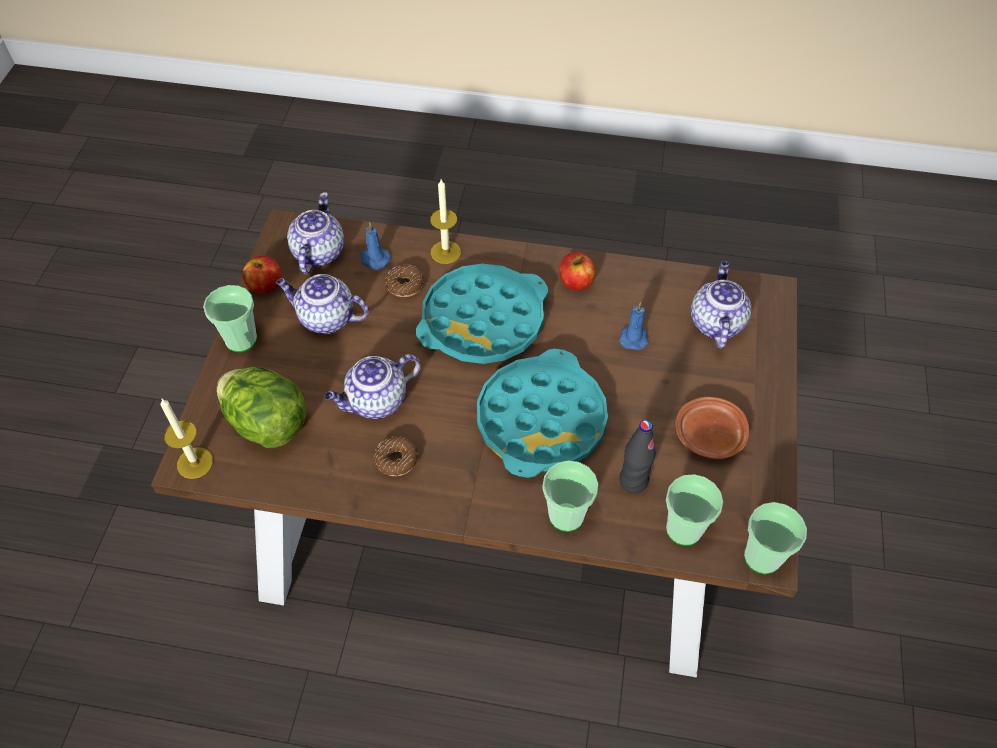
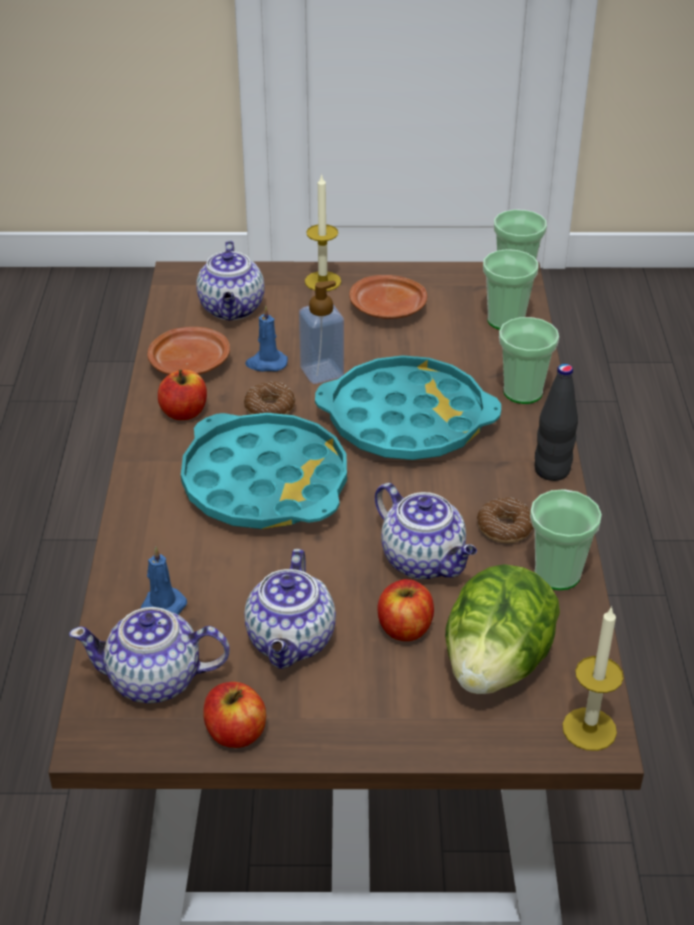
camera: 100 degrees left, 15 degrees down
cup [203,285,257,352] -> cup moved to [530,489,602,590]
donut [385,264,424,297] -> donut moved to [244,382,295,415]
candle [430,179,461,264] -> candle moved to [305,174,341,291]
black bottle [620,420,656,493] -> black bottle moved to [535,364,578,481]
teapot [691,261,752,348] -> teapot turned 90 degrees counterclockwise [196,241,265,320]
none -> brown plate [147,327,230,375]
none -> soap dispenser [299,281,344,384]
none -> apple [377,579,434,641]

